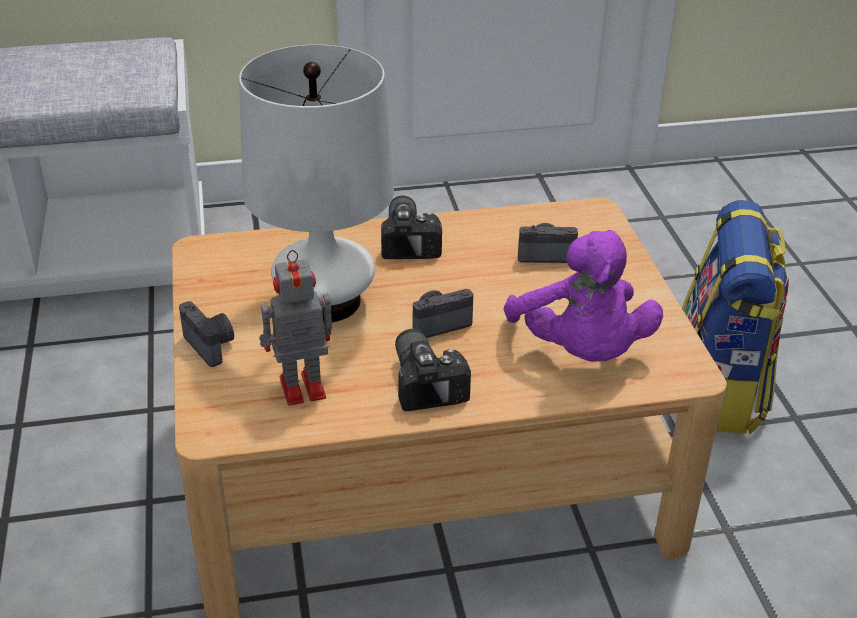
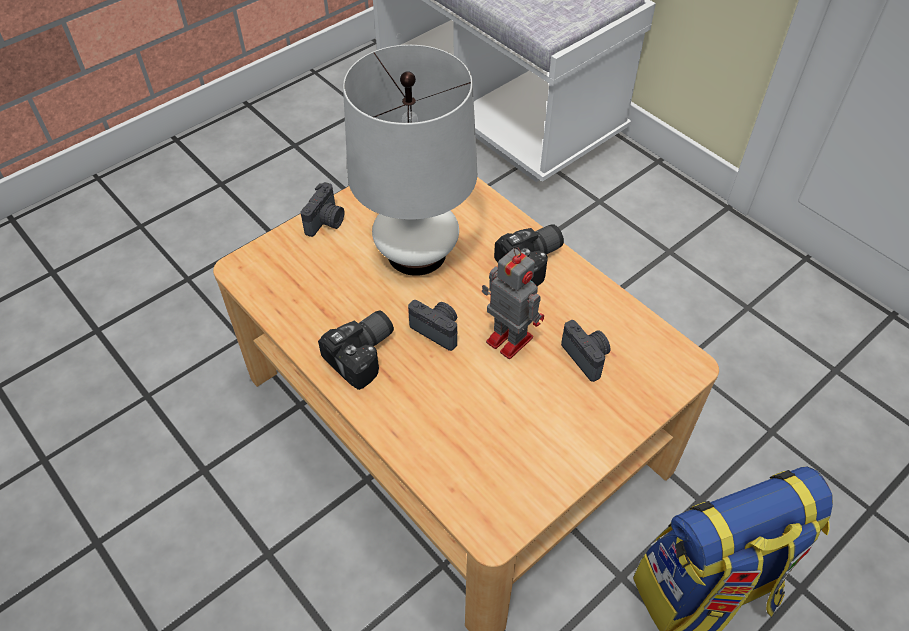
camera: 60 degrees right, 15 degrees up
toy robot [259,250,332,406] -> toy robot moved to [482,247,544,359]
purple plush toy [504,230,663,362] -> none

